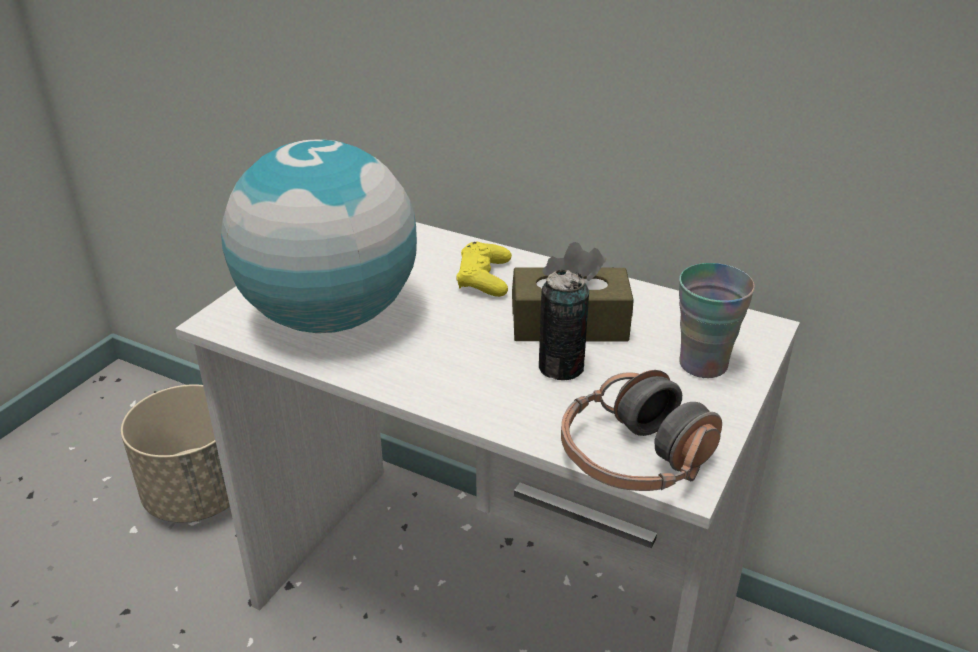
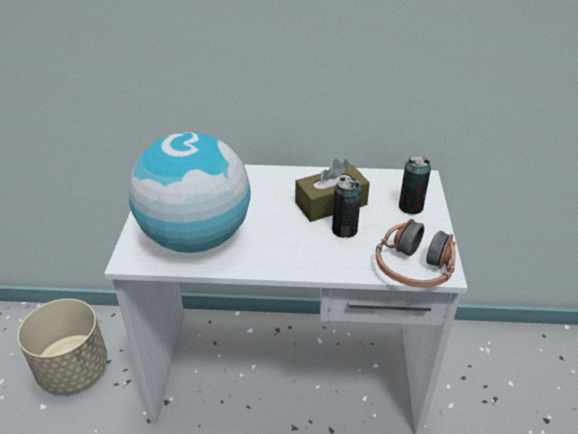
camera: 25 degrees left, 5 degrees up
yellow game controller [457,241,512,297] -> none
cup [679,263,755,378] -> can [399,156,431,214]

